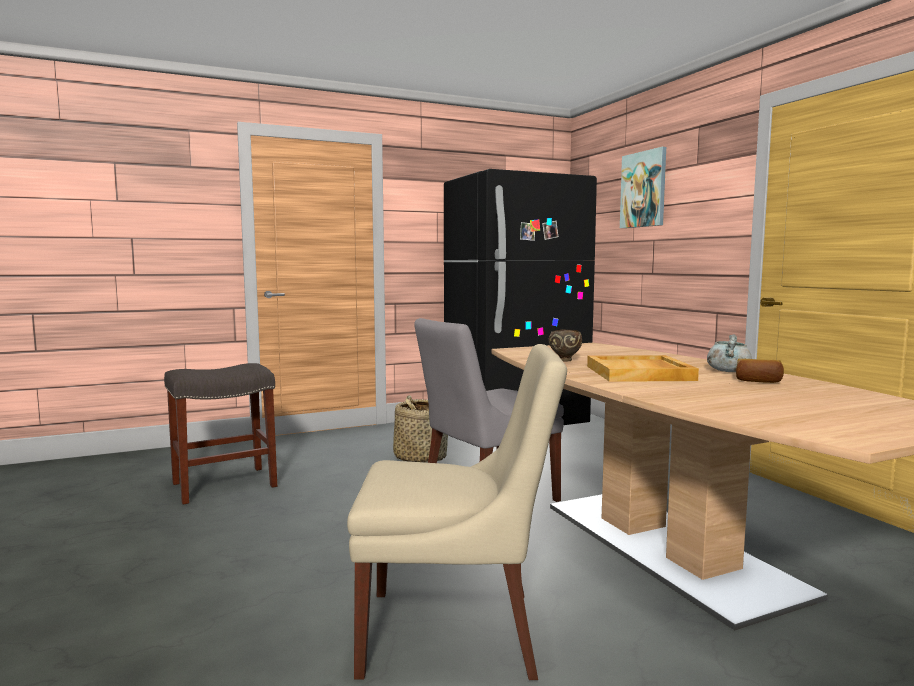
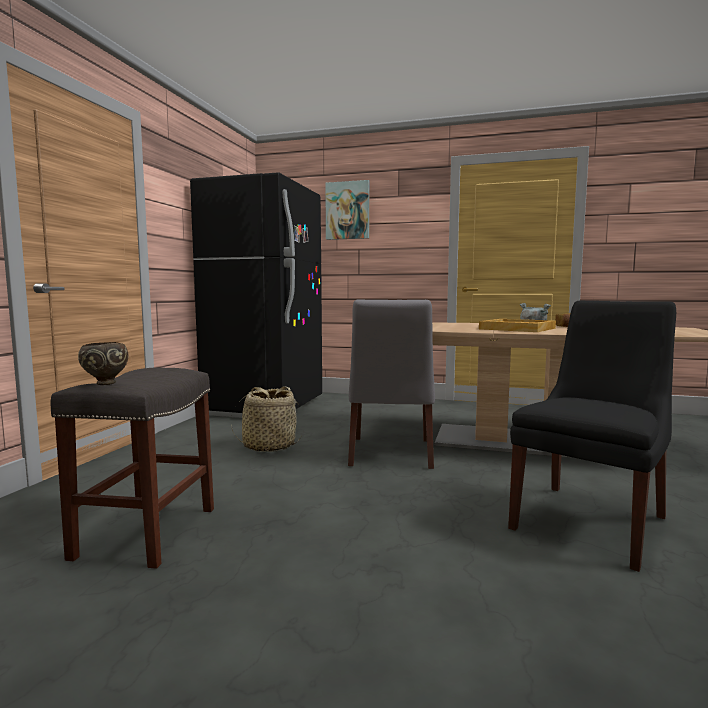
camera: 50 degrees left, 0 degrees up
beige chair [347,344,567,680] -> black chair [508,301,676,572]
brown bowl [549,329,582,362] -> brown bowl moved to [78,342,129,385]

